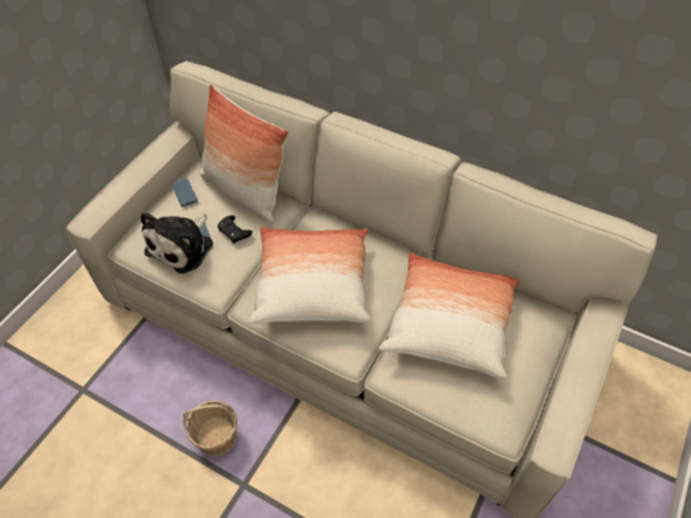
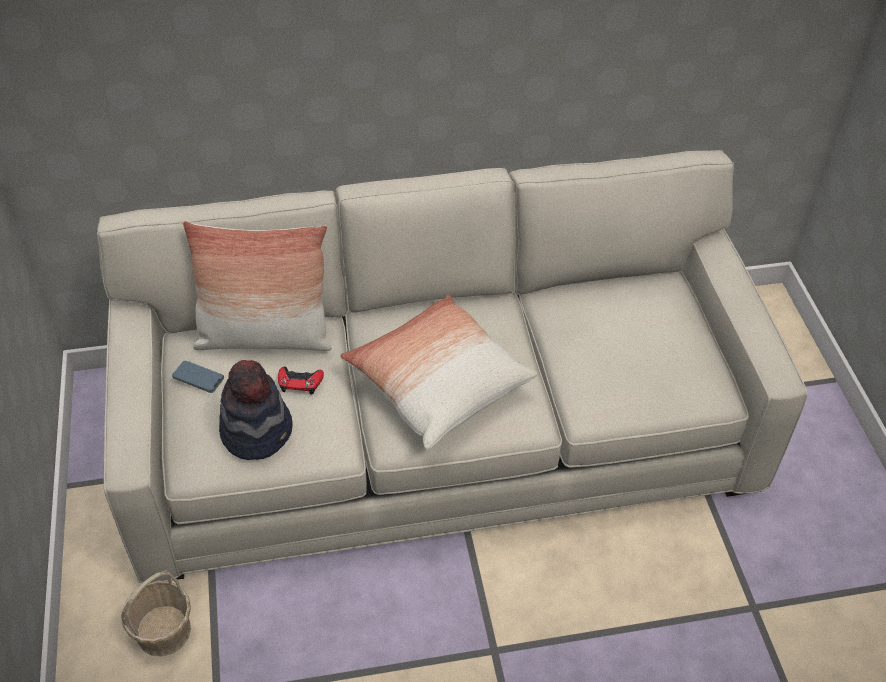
camera: 40 degrees left, 5 degrees down
plush toy [141,212,213,274] -> hat [219,360,293,460]
basket [183,400,237,456] -> basket moved to [121,570,191,656]
black game controller [217,215,252,243] -> red game controller [278,367,324,395]
pillow [379,252,520,379] -> none

